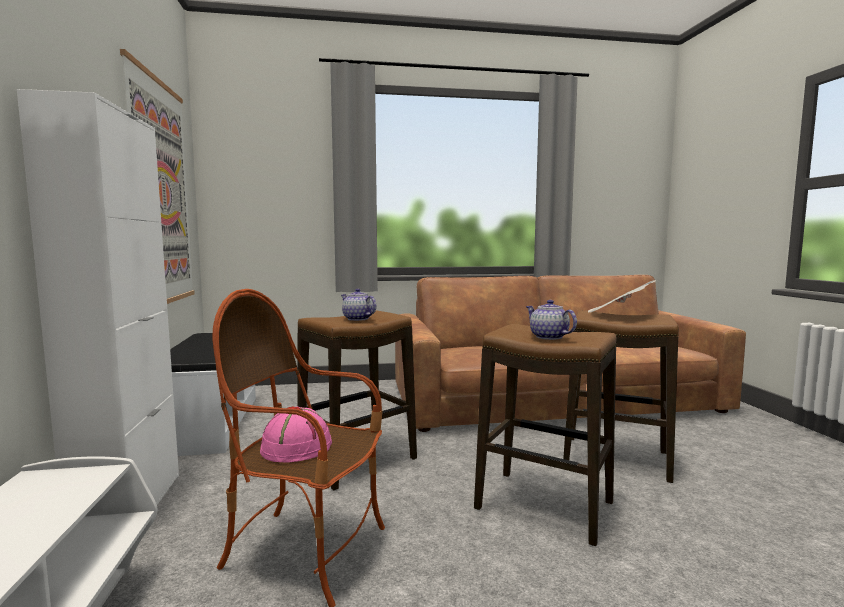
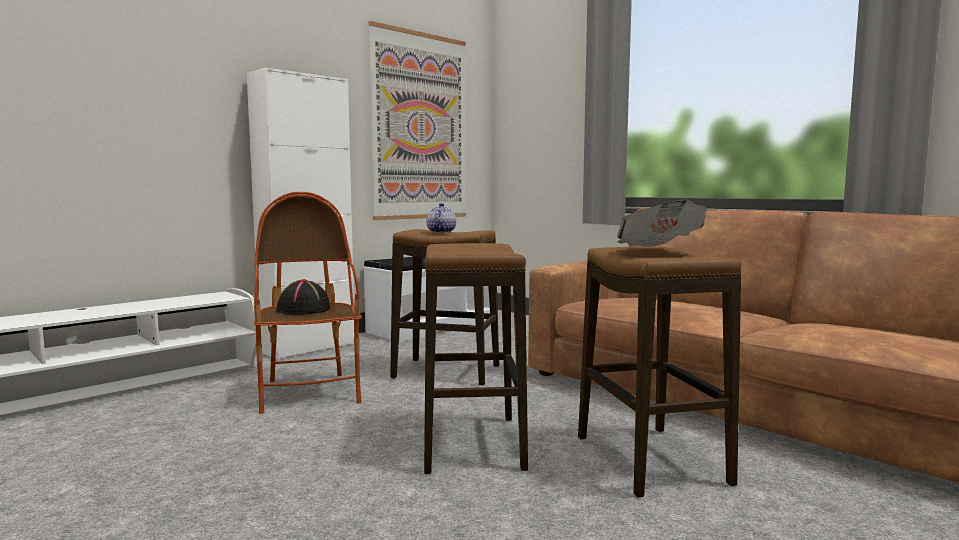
camera: 55 degrees right, 0 degrees up
pink hat [260,406,332,462] -> black hat [276,279,331,315]
teapot [526,300,577,340] -> none

